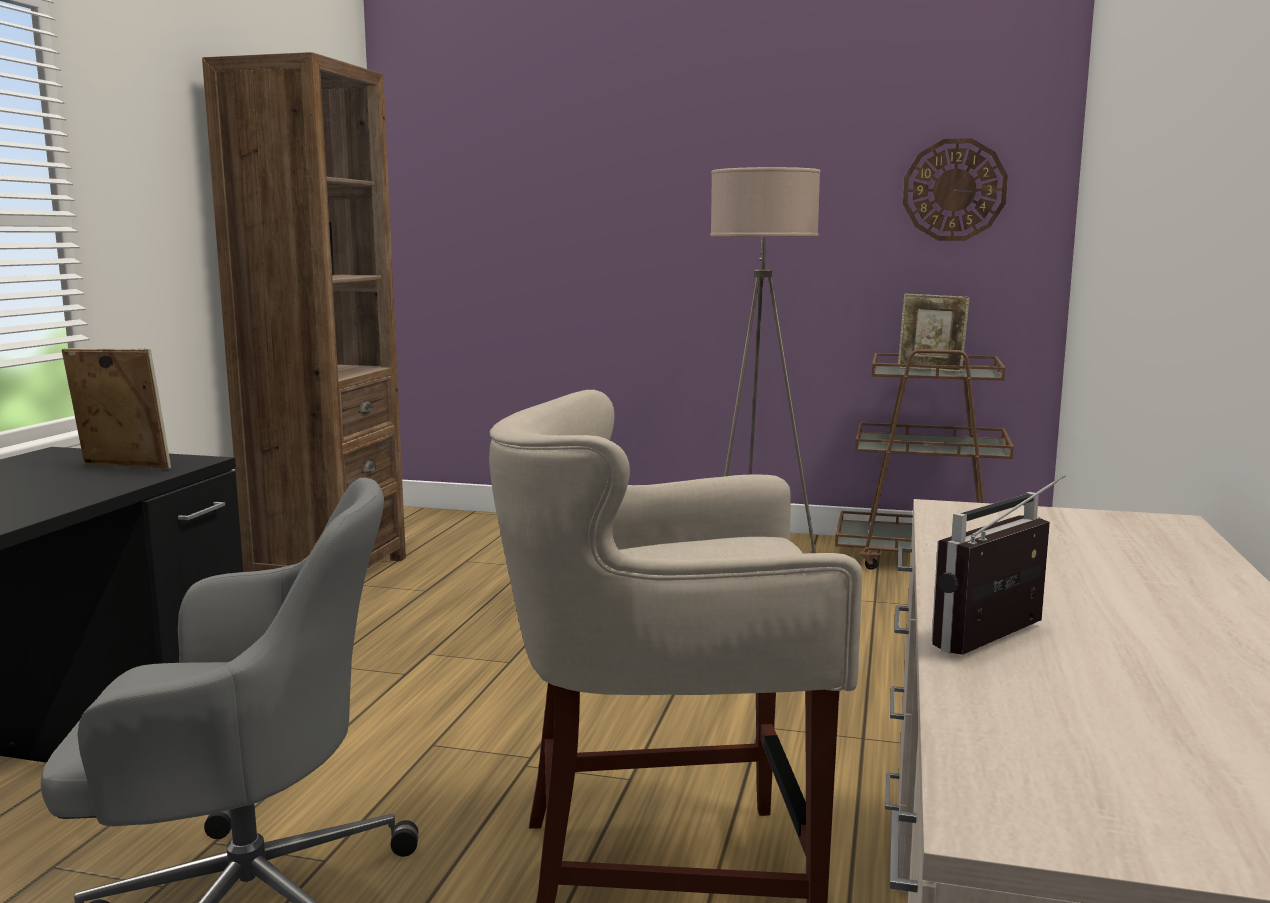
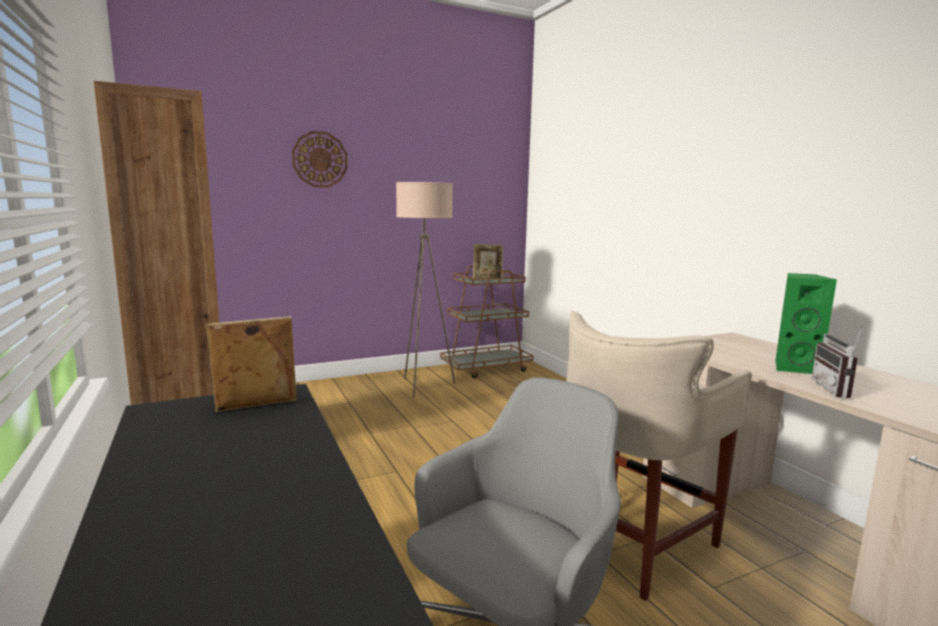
camera: 40 degrees left, 0 degrees up
wall clock [903,138,1008,241] -> wall clock moved to [292,131,348,188]
none -> green speaker [775,273,837,374]

